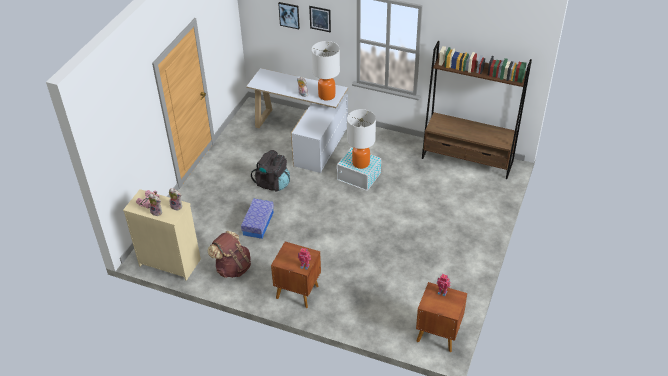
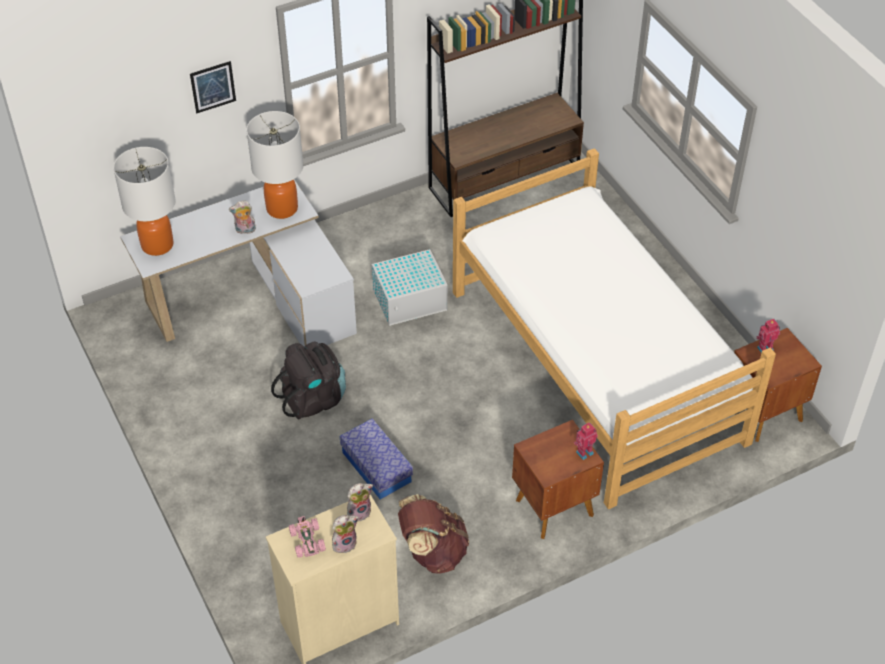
camera: 50 degrees left, 5 degrees up
picture [278,2,300,29] -> none
table lamp [347,109,376,169] -> table lamp moved to [113,147,176,256]
none -> bed [453,148,776,509]

